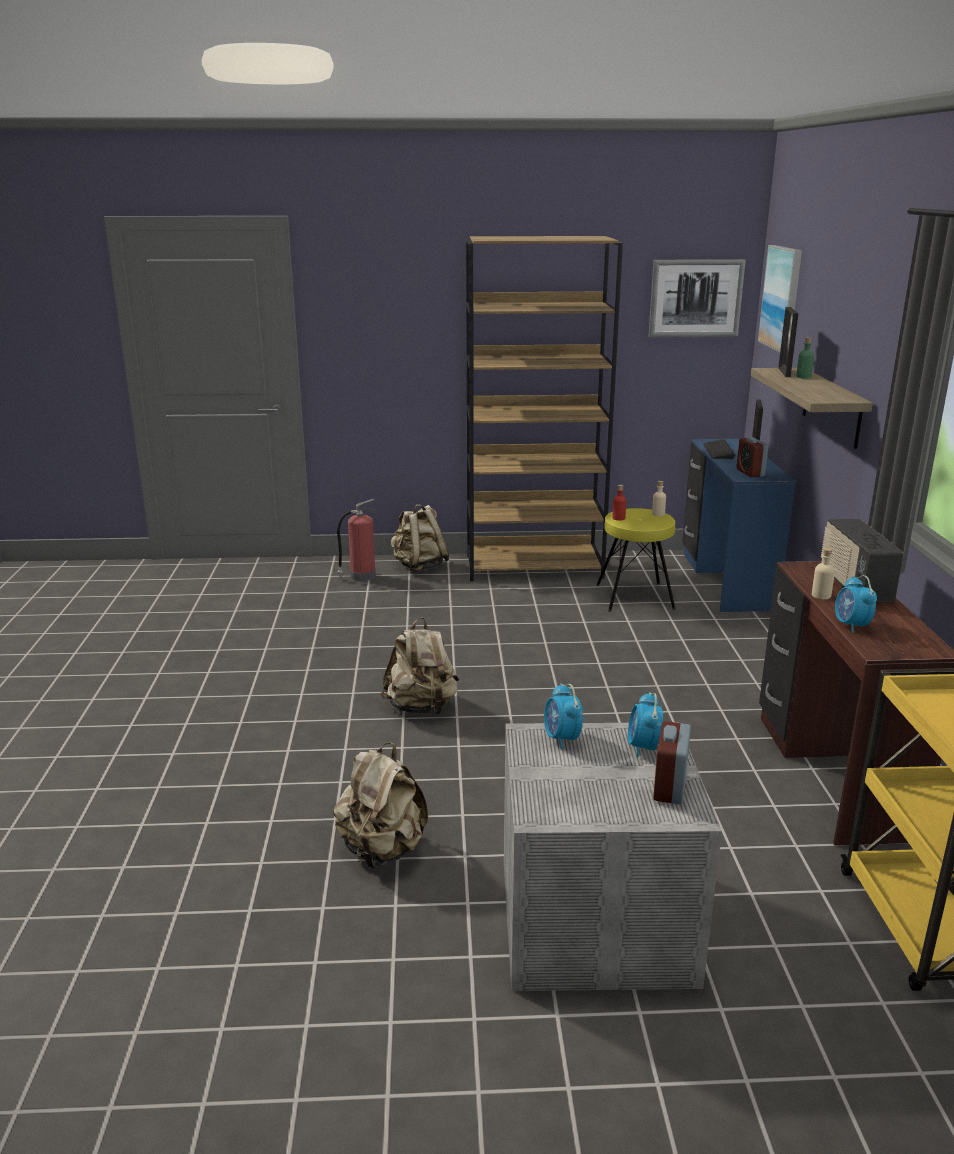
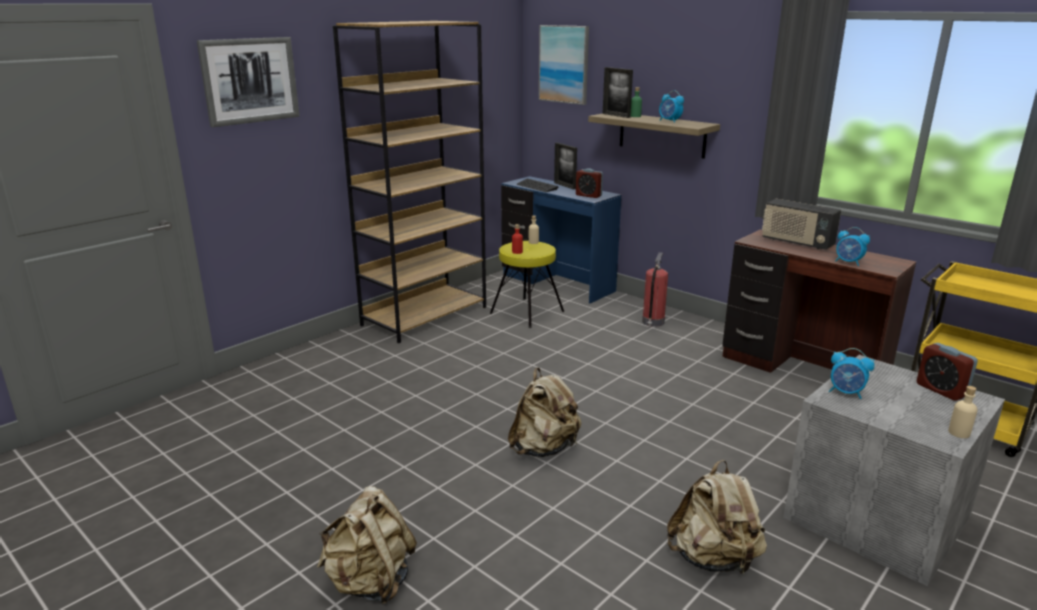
camera: 45 degrees left, 0 degrees up
fire extinguisher [337,499,376,581] -> fire extinguisher moved to [642,252,668,328]
beige backpack [391,504,449,573] -> beige backpack moved to [317,486,417,605]
alarm clock [628,692,663,757] -> alarm clock moved to [659,91,684,123]
picture [648,259,746,338] -> picture moved to [197,37,300,127]
beige bottle [812,548,835,599] -> beige bottle moved to [948,386,978,438]

